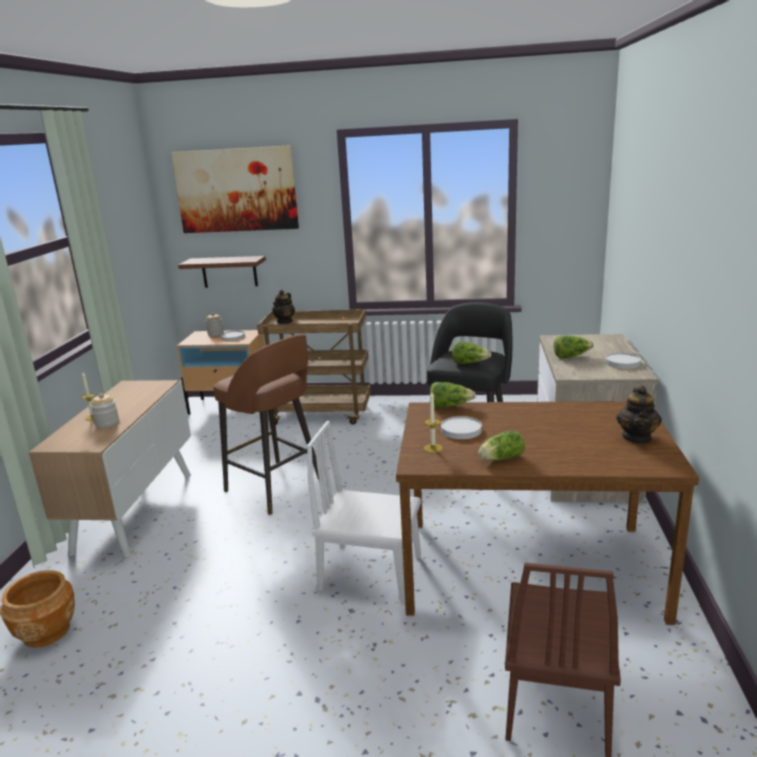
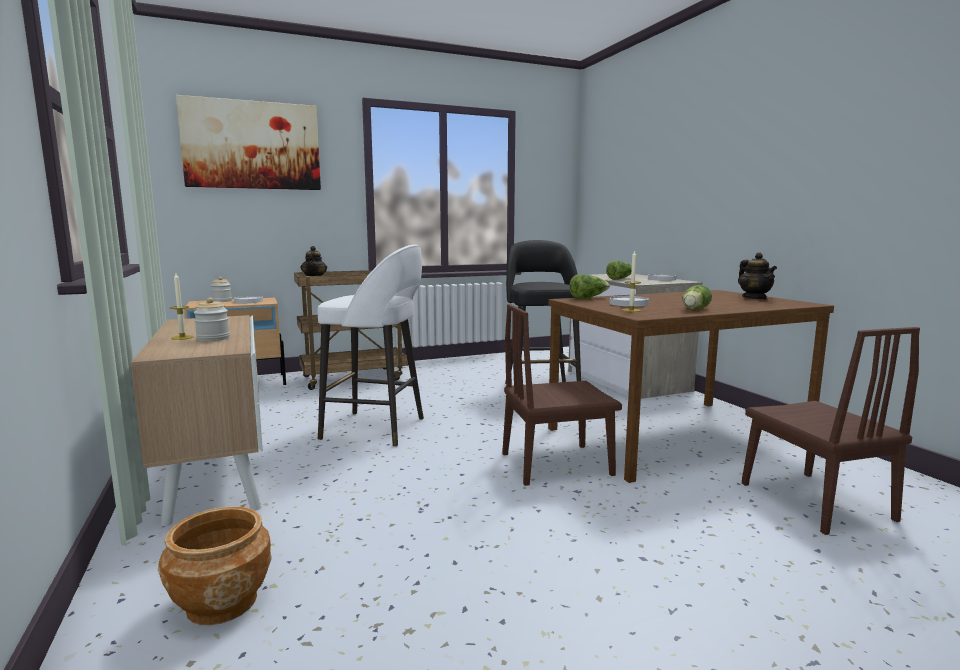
camera: 30 degrees left, 10 degrees down
brown shelf [178,256,266,288] -> none
brown stool [214,334,319,515] -> white stool [317,244,424,447]
white chair [307,421,421,603] -> brown chair [502,304,622,486]
lettuce [452,341,491,364] -> none

